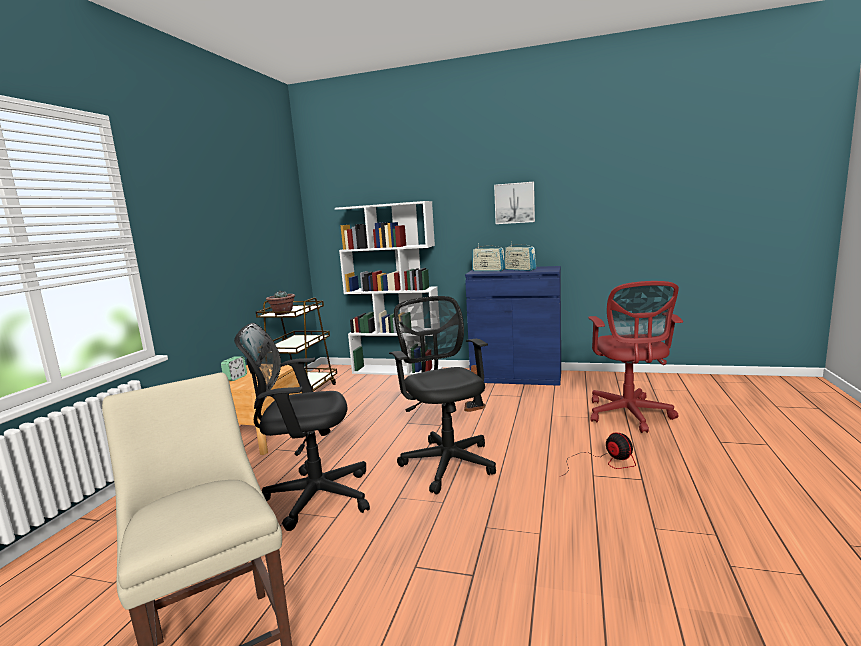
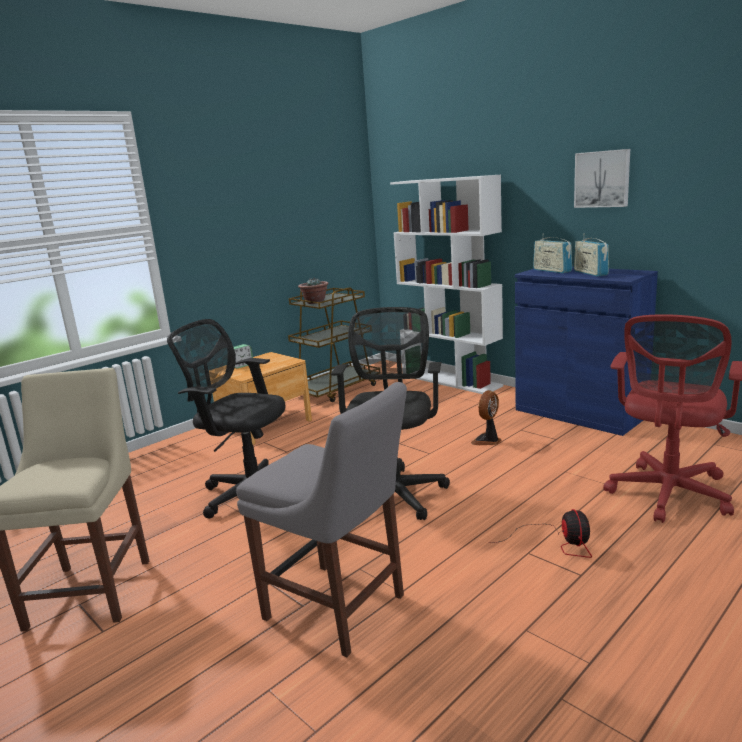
camera: 30 degrees right, 5 degrees up
none -> grey chair [236,382,407,657]

